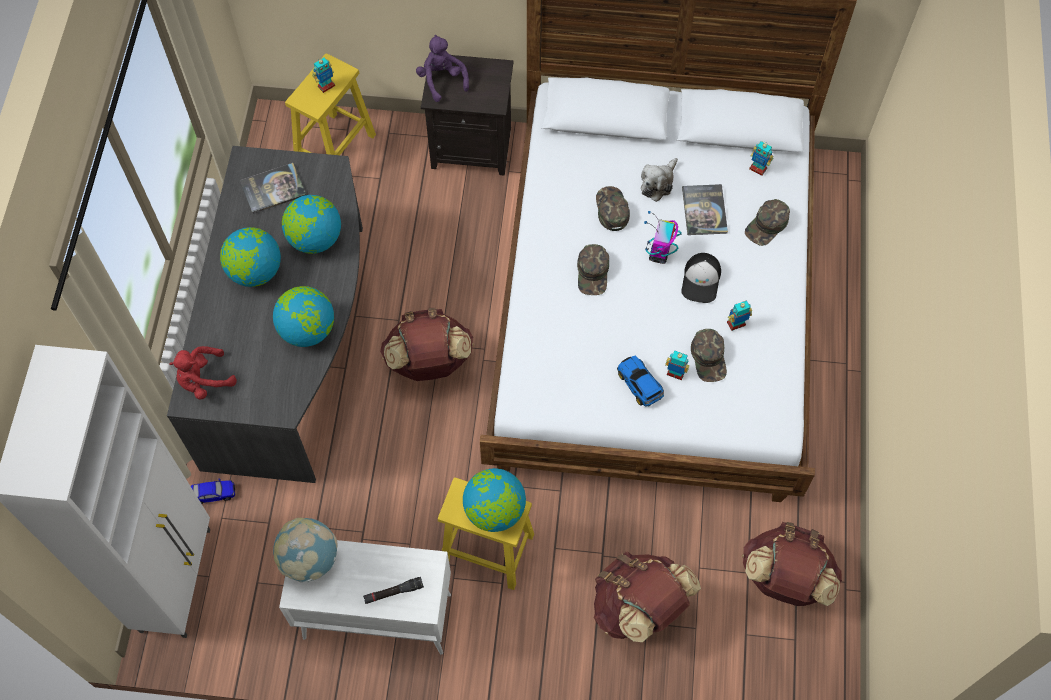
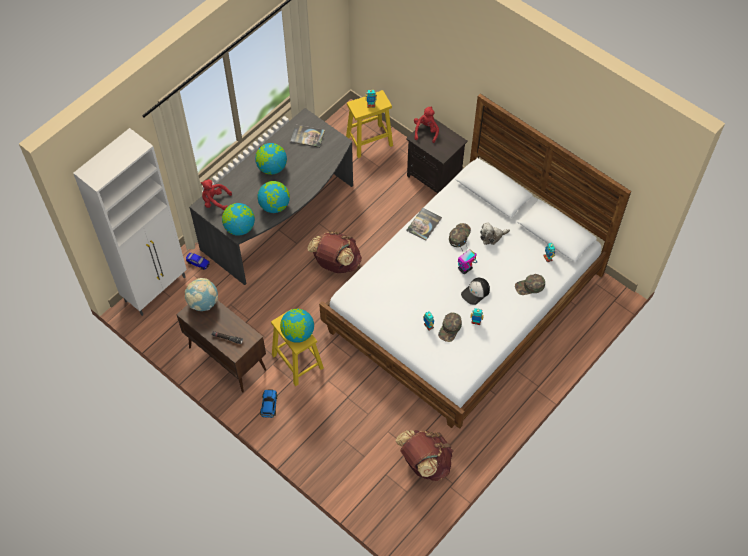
camera: 35 degrees right, 5 degrees down
white cabinet [279,540,451,654] -> brown cabinet [176,301,266,393]
globe [282,195,341,254] -> globe moved to [222,203,255,236]
purple plush toy [416,35,469,102] -> red plush toy [414,106,439,143]
green cap [577,244,609,295] -> none
brown backpack [594,552,701,642] -> none
toy car [617,356,664,407] -> toy car moved to [260,389,277,418]
book [682,184,728,235] -> book moved to [406,208,442,241]

